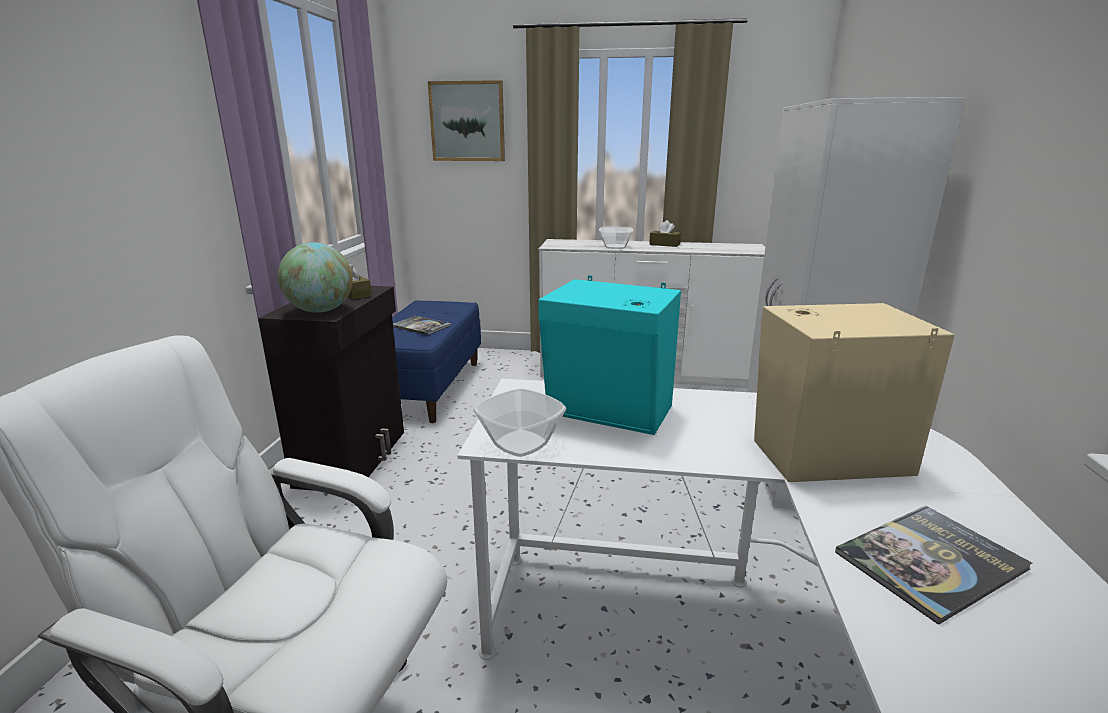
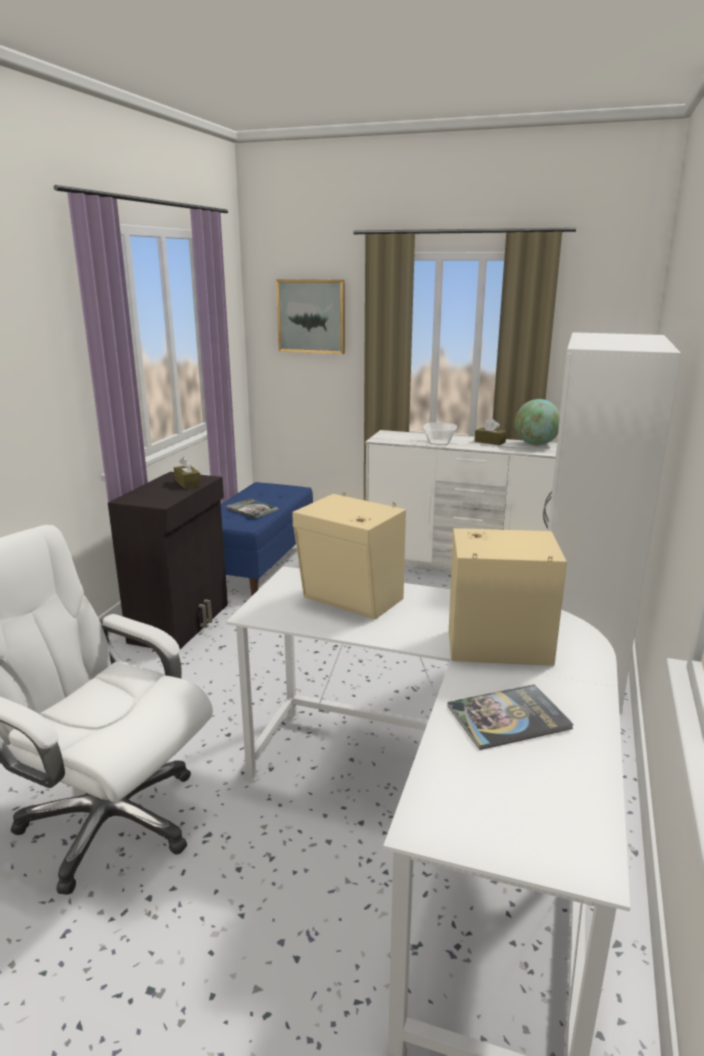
camera: 10 degrees right, 0 degrees up
globe [278,243,353,313] -> globe moved to [515,399,560,445]
bowl [474,388,566,457] -> none
turquoise speaker [538,275,681,435] -> beige speaker [292,492,406,620]

